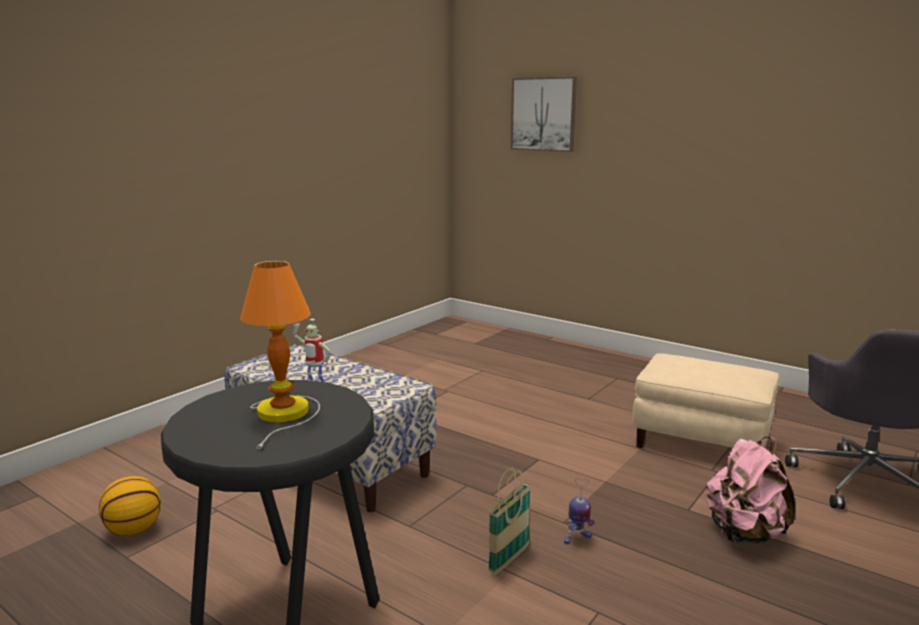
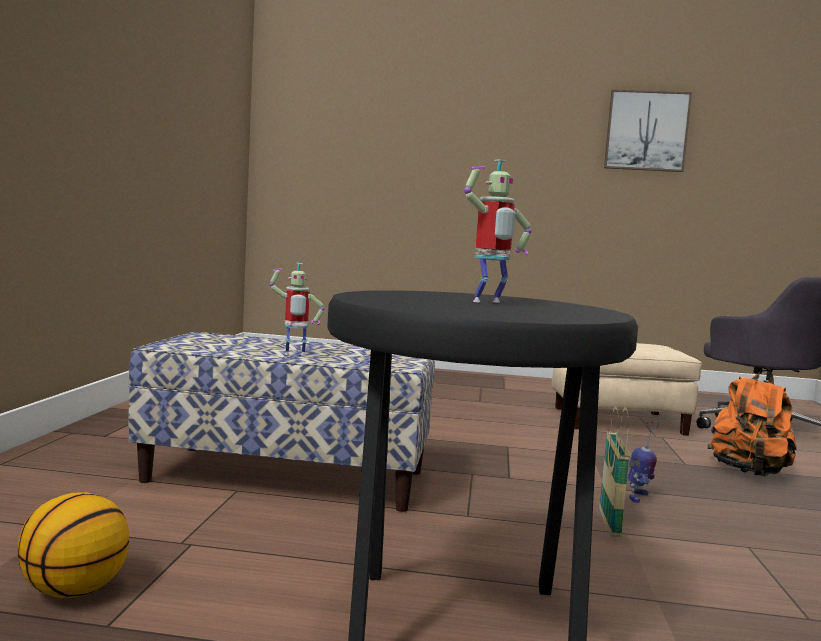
camera: 30 degrees left, 10 degrees down
table lamp [240,261,320,449] -> toy robot [464,159,532,303]
picture [511,77,577,152] -> picture moved to [604,89,692,172]
pink backpack [706,437,795,543] -> orange backpack [708,369,797,476]

